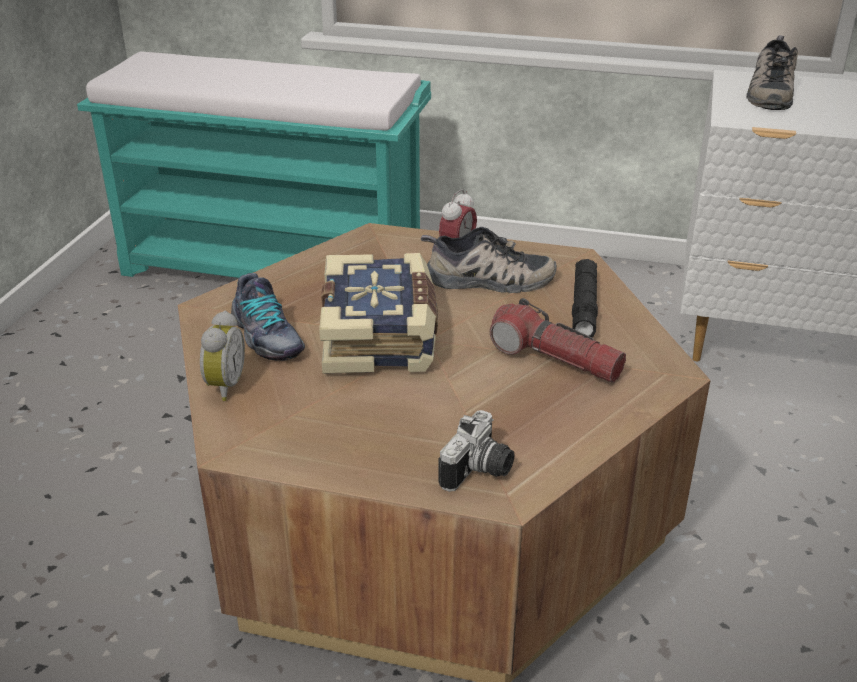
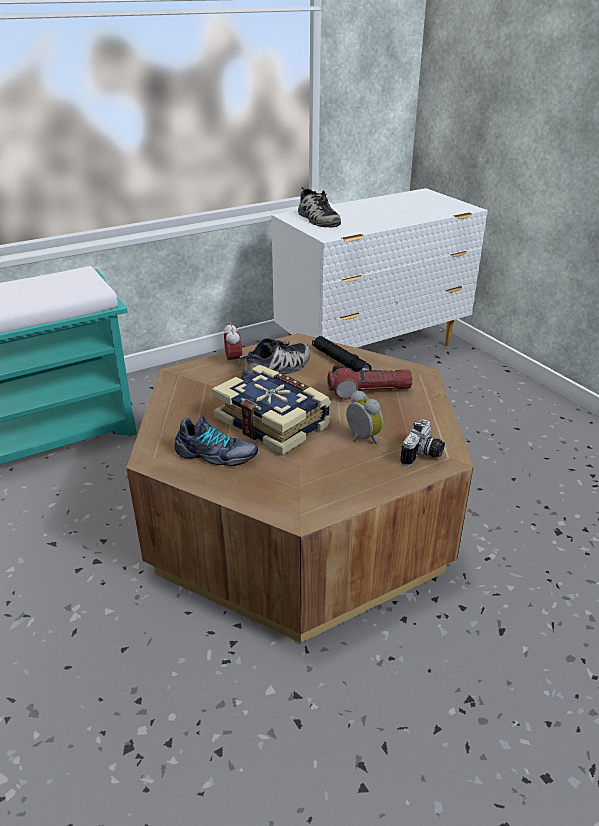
camera: 45 degrees left, 0 degrees up
alarm clock [200,310,245,401] -> alarm clock moved to [346,390,383,444]
camera [438,410,514,492] -> camera turned 45 degrees clockwise [400,420,445,466]

